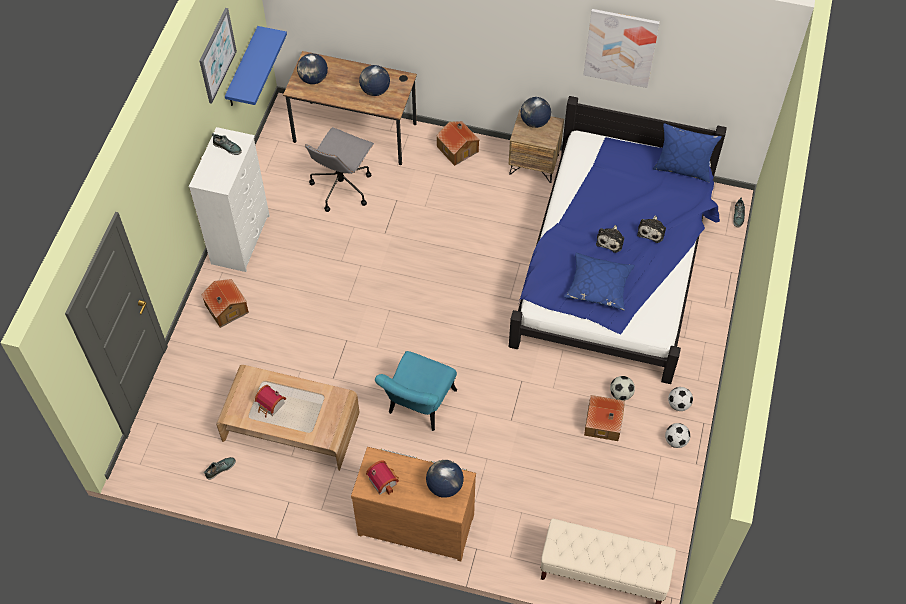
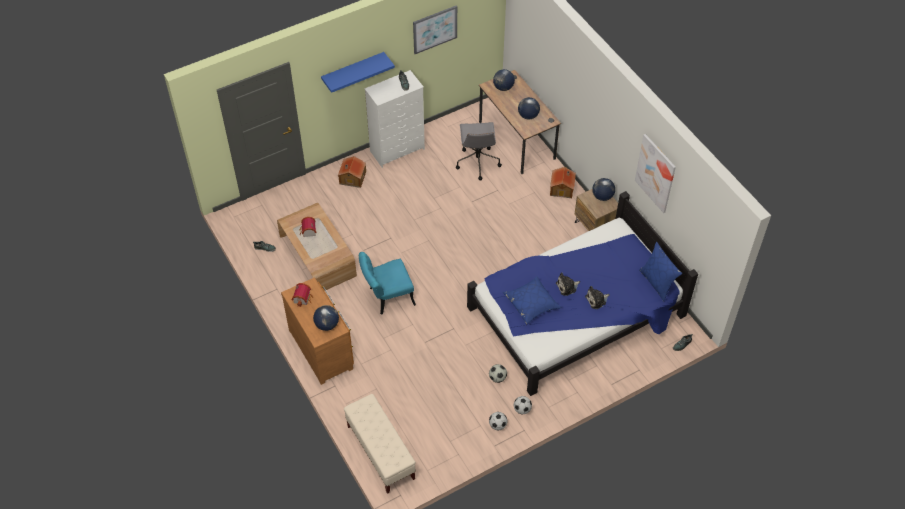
camera: 45 degrees right, 5 degrees down
blue shelf [225,26,287,106] -> blue shelf moved to [321,52,395,93]
grey office chair [305,127,374,212] -> grey office chair turned 75 degrees counterclockwise [456,122,502,180]
toy house [584,395,625,441] -> none

